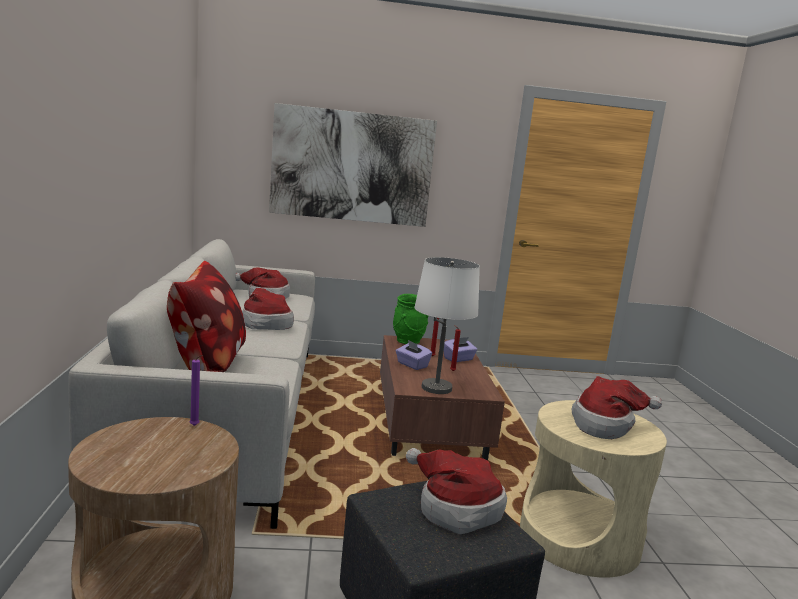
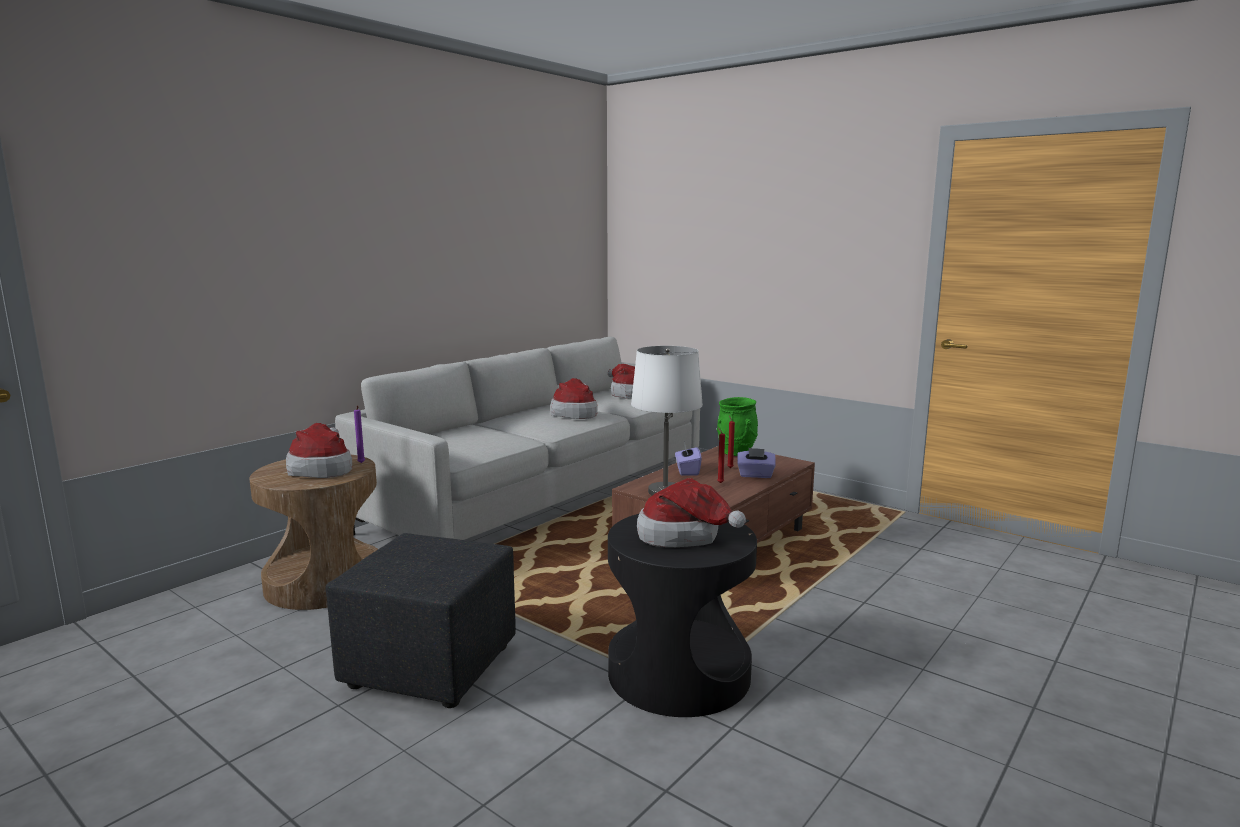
camera: 45 degrees right, 0 degrees up
pillow [167,261,246,372] -> none
picture [269,103,437,227] -> none
hat [406,448,507,534] -> hat moved to [286,423,352,478]
beige side table [520,400,667,578] -> black side table [608,514,757,717]

